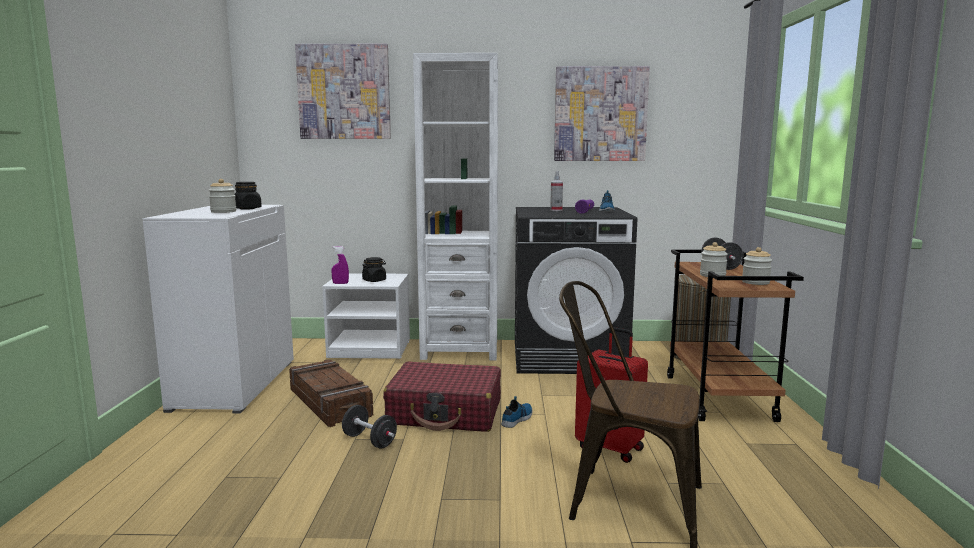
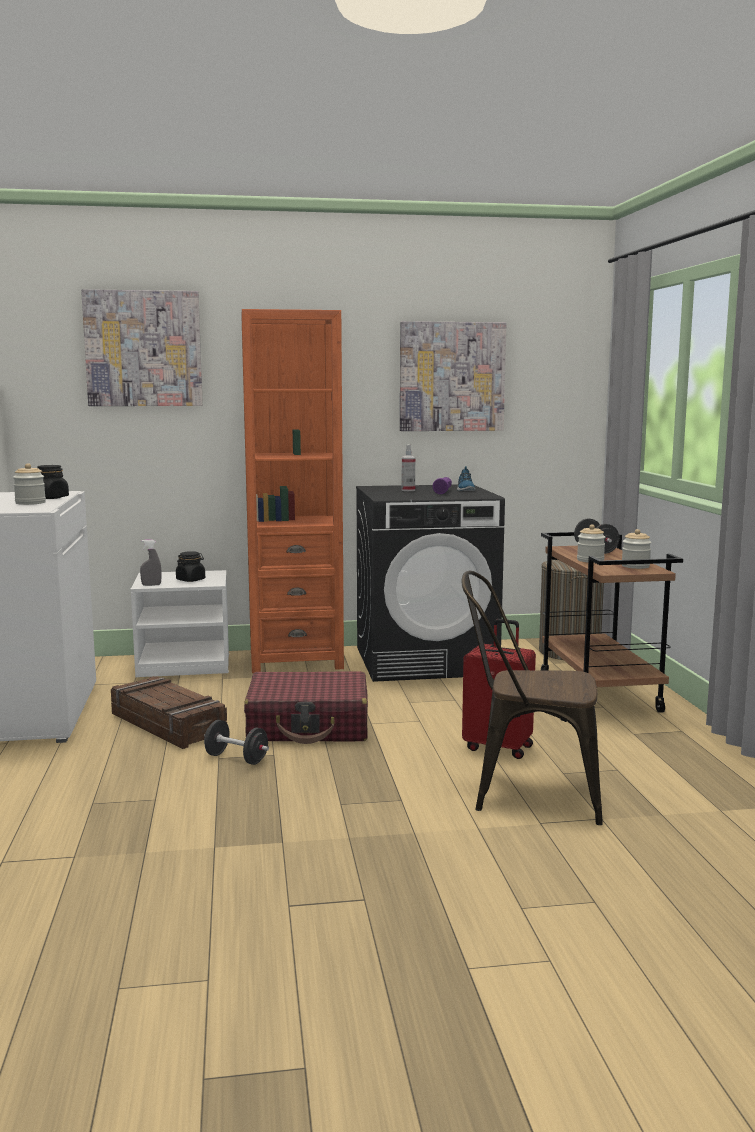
camera: 10 degrees left, 0 degrees up
purple spray bottle [331,246,349,284] -> grey spray bottle [140,539,162,586]
white bookcase [413,53,498,360] -> orange bookcase [241,309,344,673]
shoe [501,396,533,428] -> none

